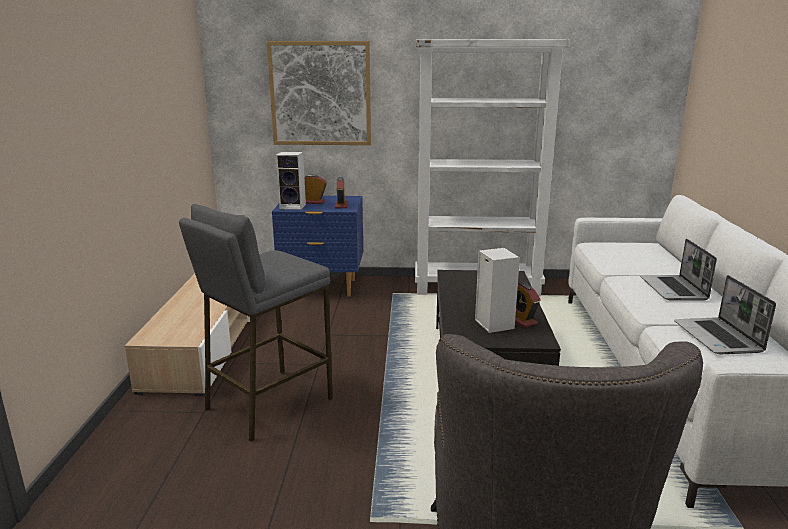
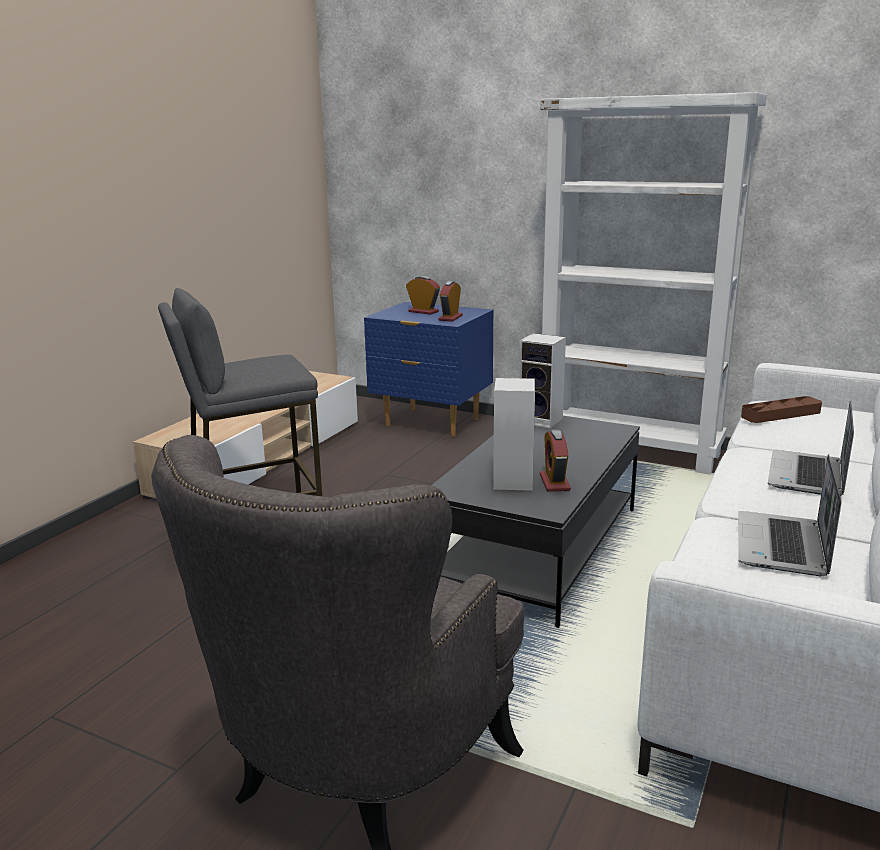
camera: 25 degrees right, 0 degrees up
picture [267,41,371,145] -> none
speaker [276,151,306,210] -> speaker moved to [519,333,566,429]
none -> brown tray [741,396,822,423]

